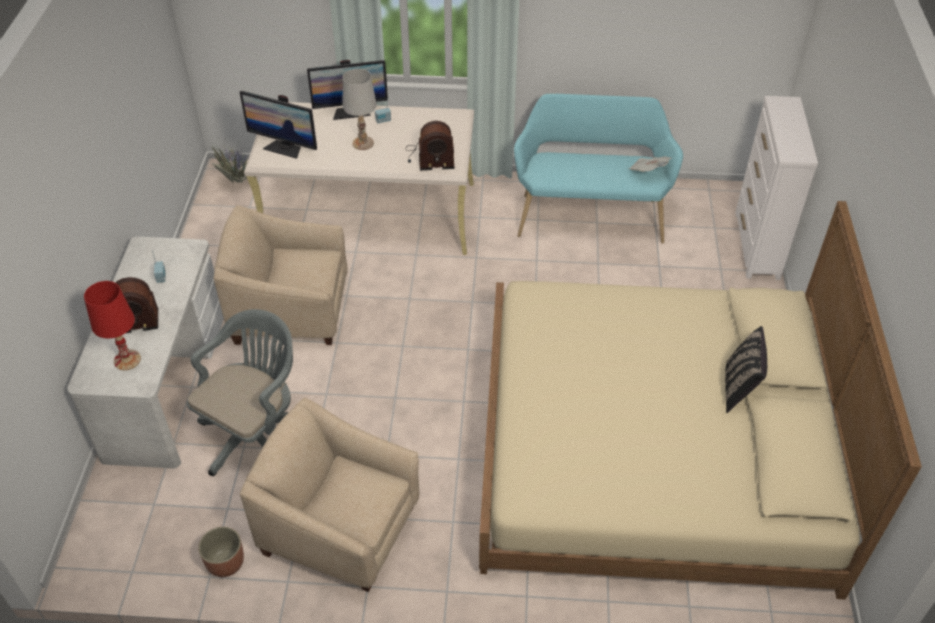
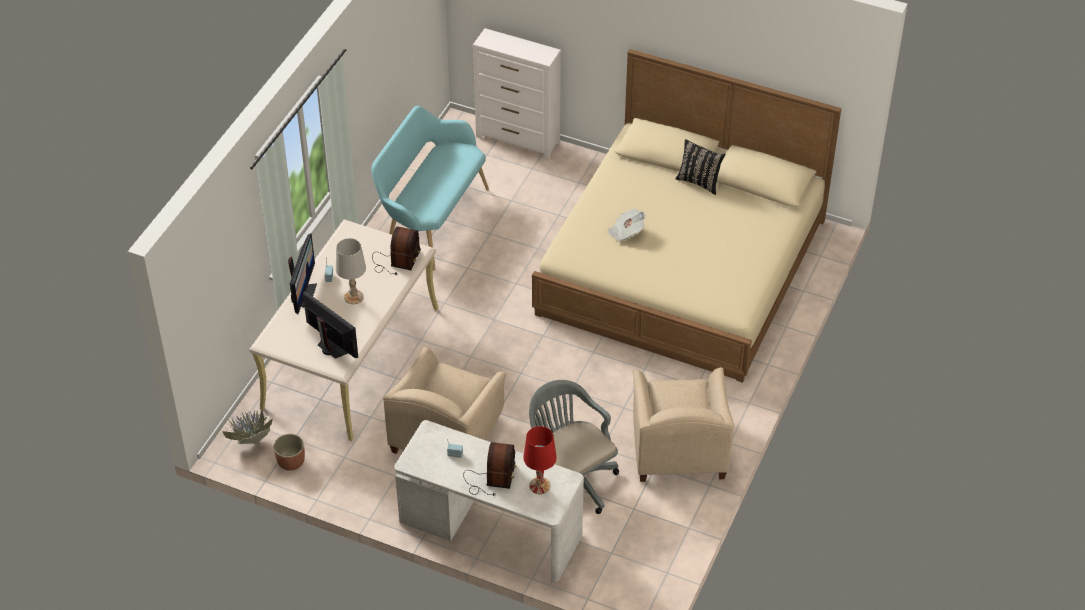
camera: 70 degrees left, 0 degrees up
planter [198,527,244,577] -> planter moved to [274,434,305,471]
monitor [240,91,317,159] -> monitor turned 90 degrees counterclockwise [303,291,358,359]
beige armchair [240,397,419,592] -> beige armchair turned 45 degrees counterclockwise [633,368,734,482]
newspaper [628,156,671,172] -> newspaper moved to [608,208,646,242]

